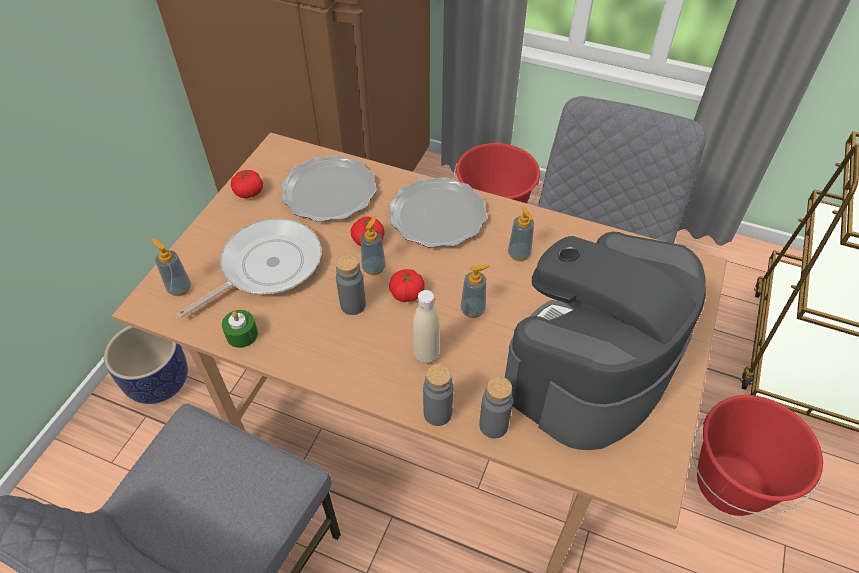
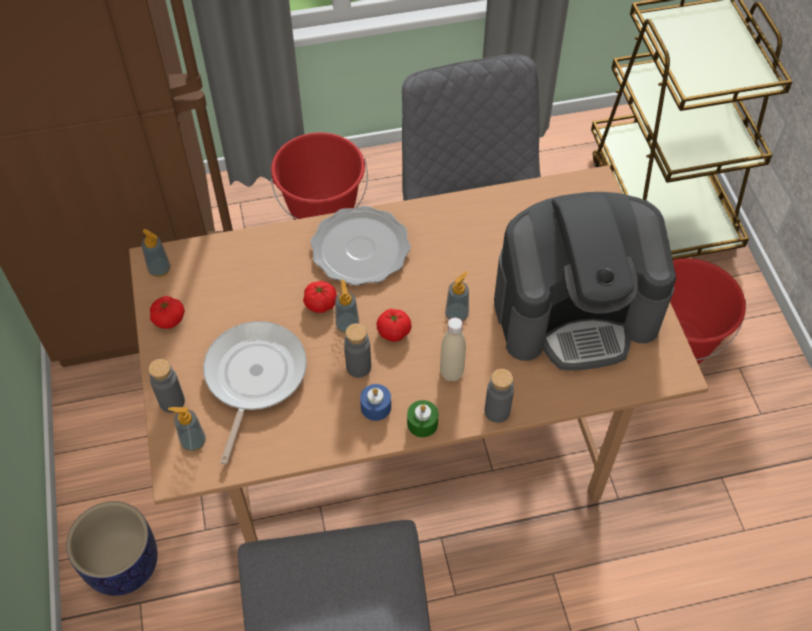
camera: 35 degrees left, 5 degrees up
green candle [222,310,258,348] -> green candle moved to [407,400,439,437]
plate [281,155,377,222] -> none
grey bottle [479,376,513,438] -> grey bottle moved to [148,359,185,413]
coffee machine [505,231,706,450] -> coffee machine turned 105 degrees counterclockwise [494,192,676,371]
soap dispenser [508,206,534,261] -> soap dispenser moved to [141,229,171,277]
none -> blue candle [360,384,391,421]

